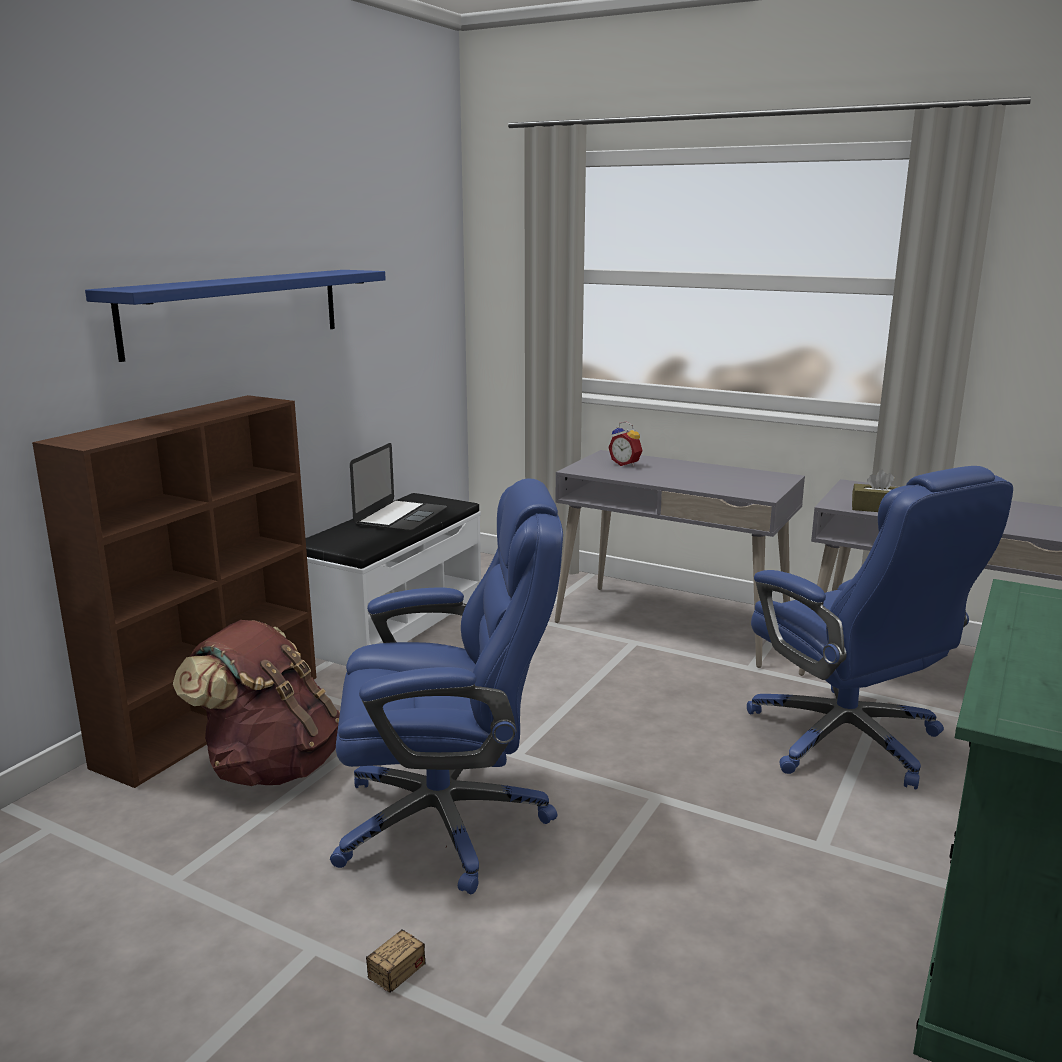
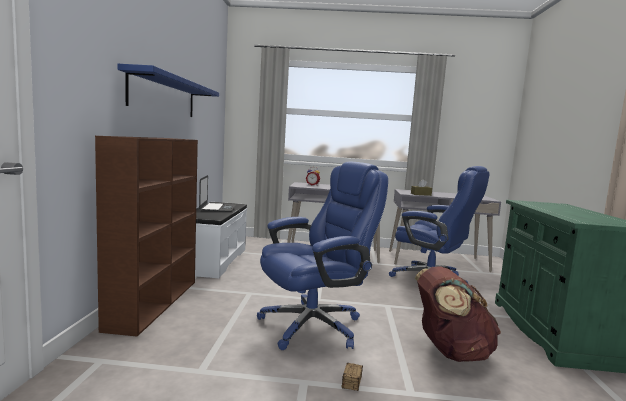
camera: 25 degrees left, 10 degrees down
brown backpack [173,620,340,786] -> brown backpack moved to [415,267,501,362]

